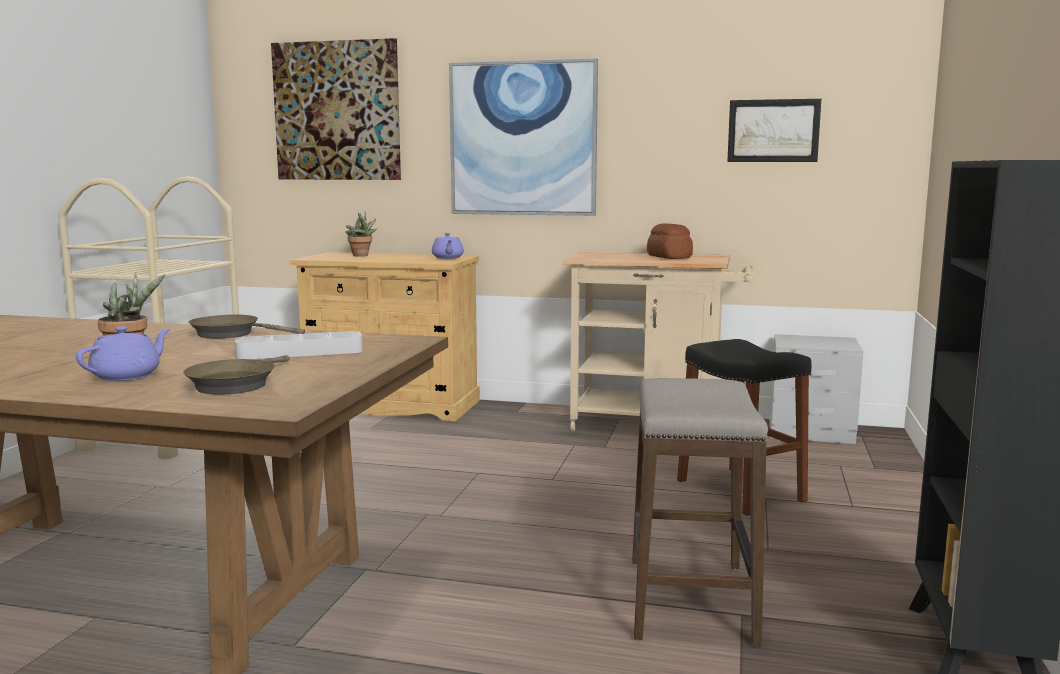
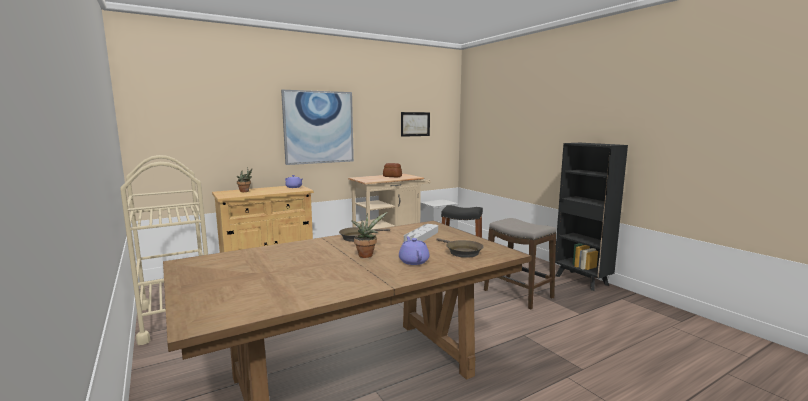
camera: 45 degrees left, 0 degrees up
picture [271,38,401,180] -> none

